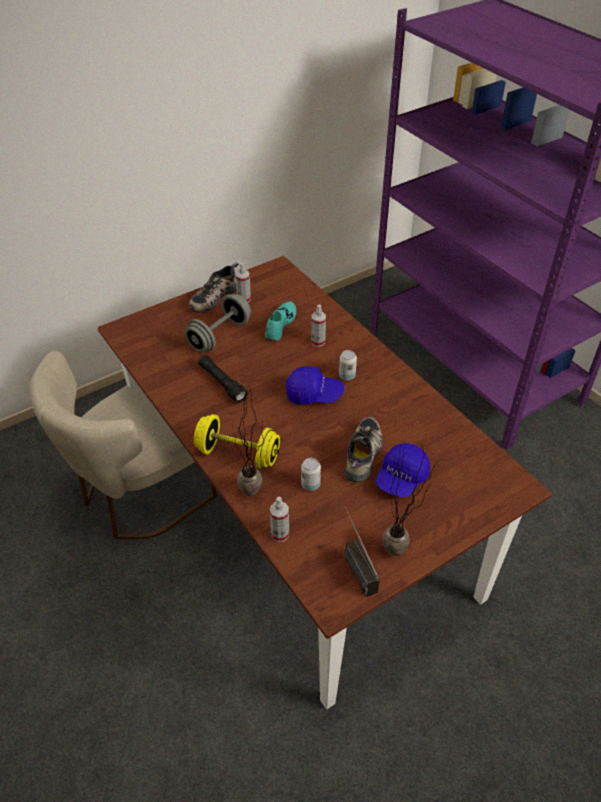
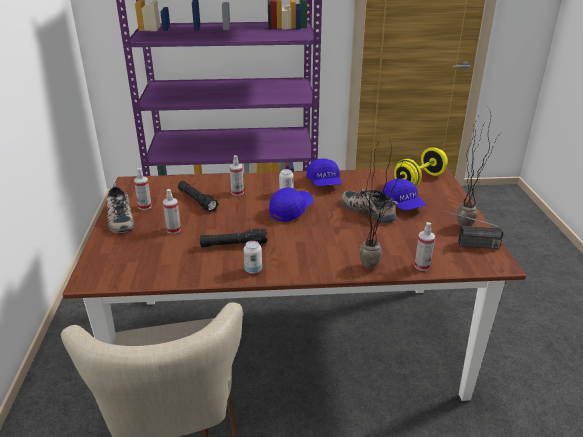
camera: 60 degrees left, 15 degrees down
grey dumbbell [185,294,251,352] -> spray bottle [163,189,181,234]
yellow dumbbell [194,414,280,468] -> yellow dumbbell moved to [394,147,448,186]
turquoise shoe [265,301,296,340] -> black flashlight [178,181,218,212]
can [301,458,321,491] -> can moved to [244,241,262,274]
none -> blue cap [306,158,341,186]

